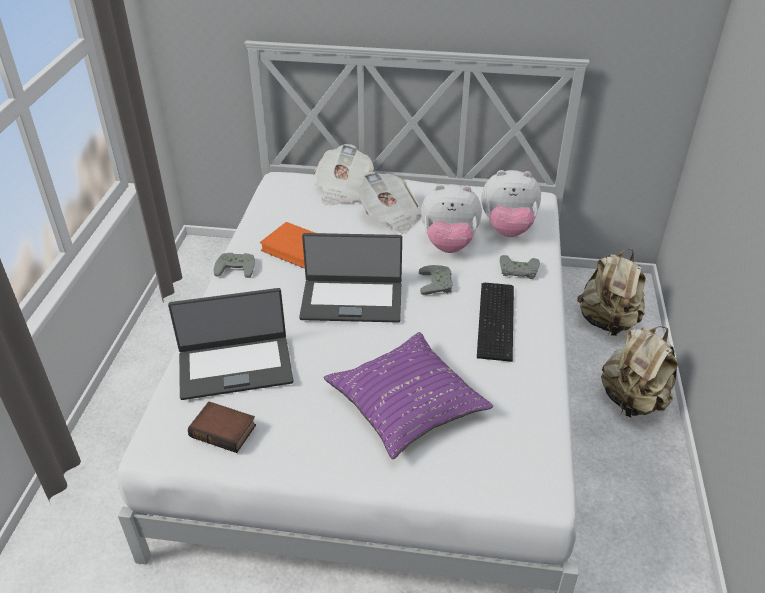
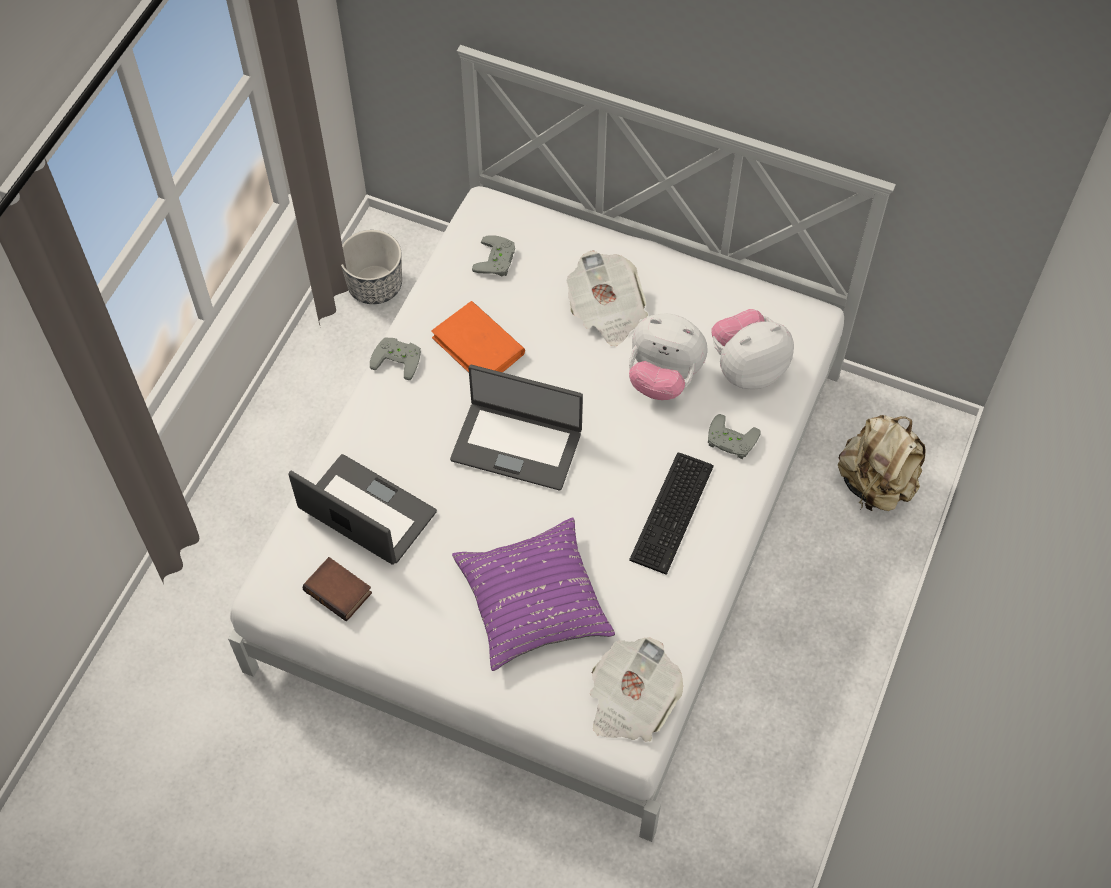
camera: 15 degrees right, 20 degrees up
laptop [168,288,294,400] -> laptop turned 150 degrees counterclockwise [288,454,437,565]
newspaper [314,144,374,206] -> newspaper moved to [590,637,683,742]
grey game controller [419,265,453,295] -> grey game controller moved to [472,235,515,276]
plush toy [481,170,541,237] -> plush toy turned 135 degrees clockwise [712,309,794,390]
beige backpack [601,326,678,417] -> none
none -> planter [341,230,402,304]

